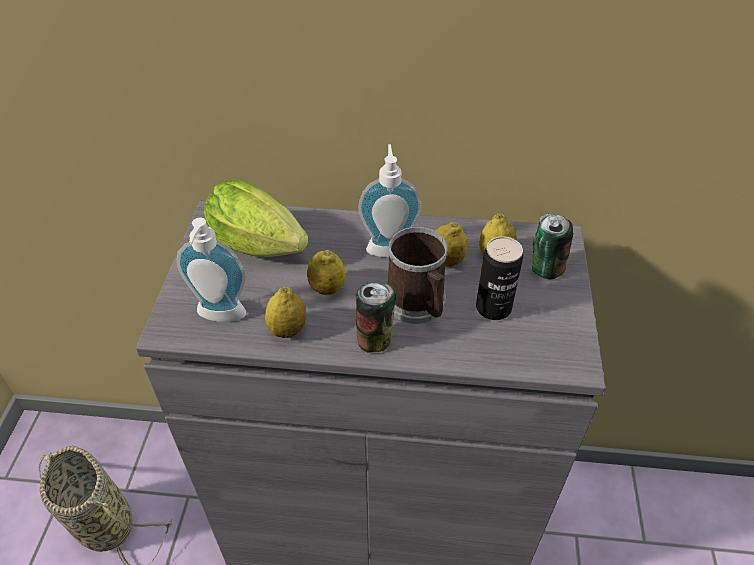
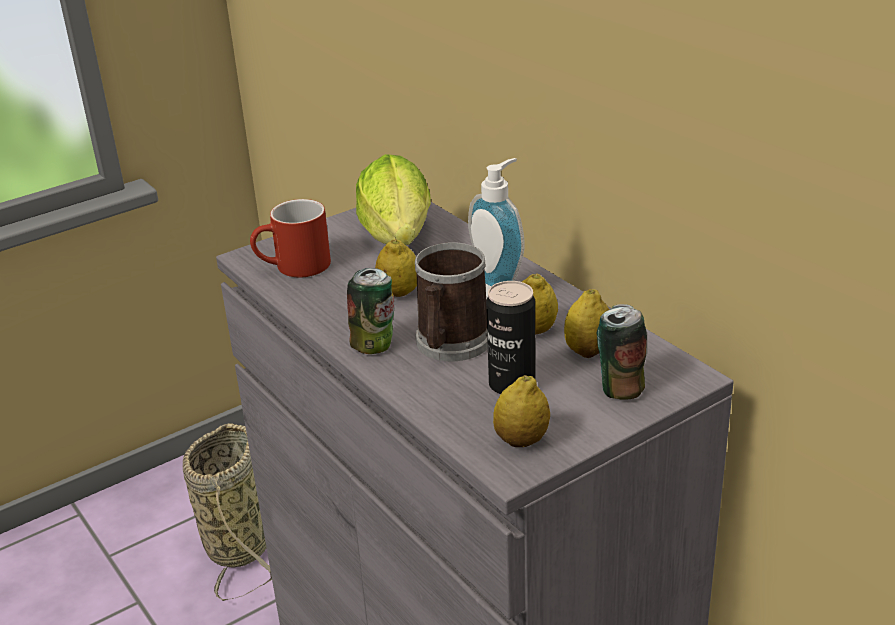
camera: 50 degrees right, 15 degrees down
soap dispenser [177,218,246,322] -> red mug [250,199,331,278]
lemon [265,287,306,338] -> lemon moved to [493,375,550,447]

